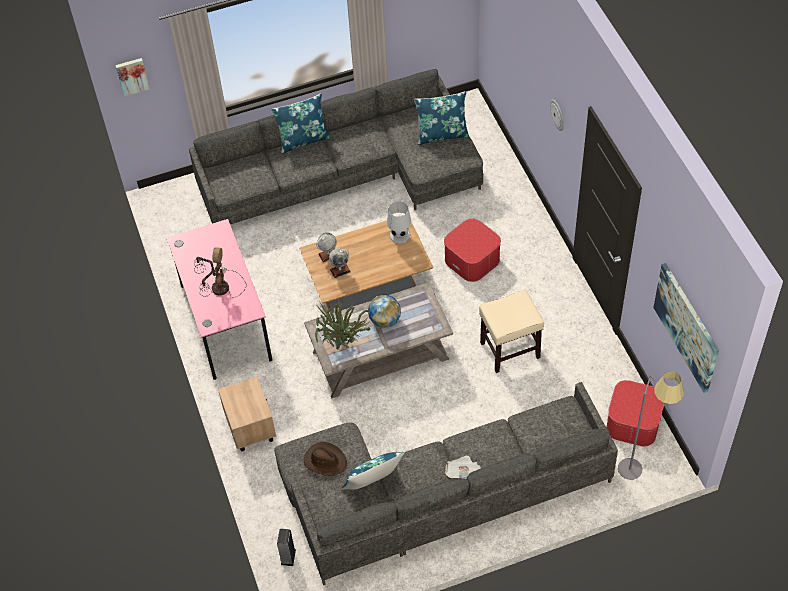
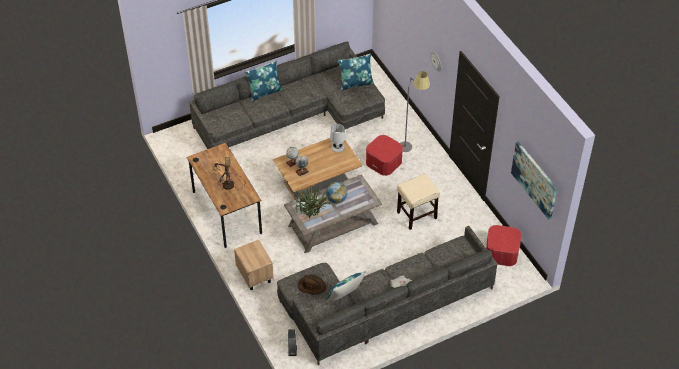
camera: 10 degrees left, 5 degrees down
picture [115,58,150,96] -> none
pink desk [167,219,273,380] -> brown desk [187,143,262,248]
grey floor lamp [618,371,684,480] -> grey floor lamp moved to [400,71,430,152]

